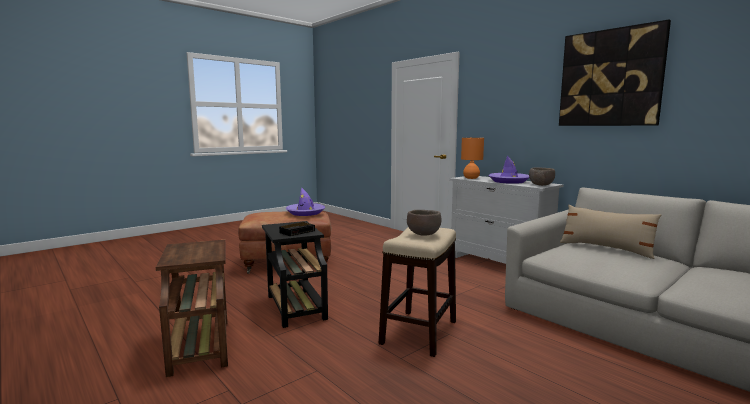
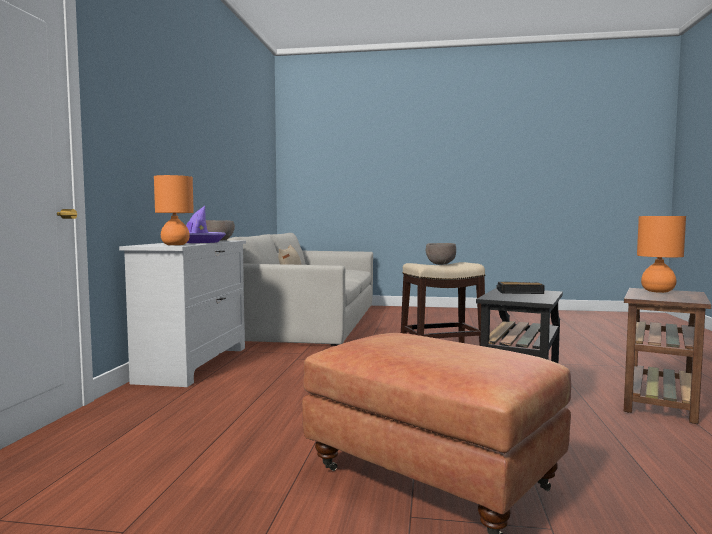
camera: 130 degrees left, 5 degrees down
purple hat [285,187,325,216] -> none
picture [559,20,671,126] -> none
none -> orange table lamp [637,216,686,293]

